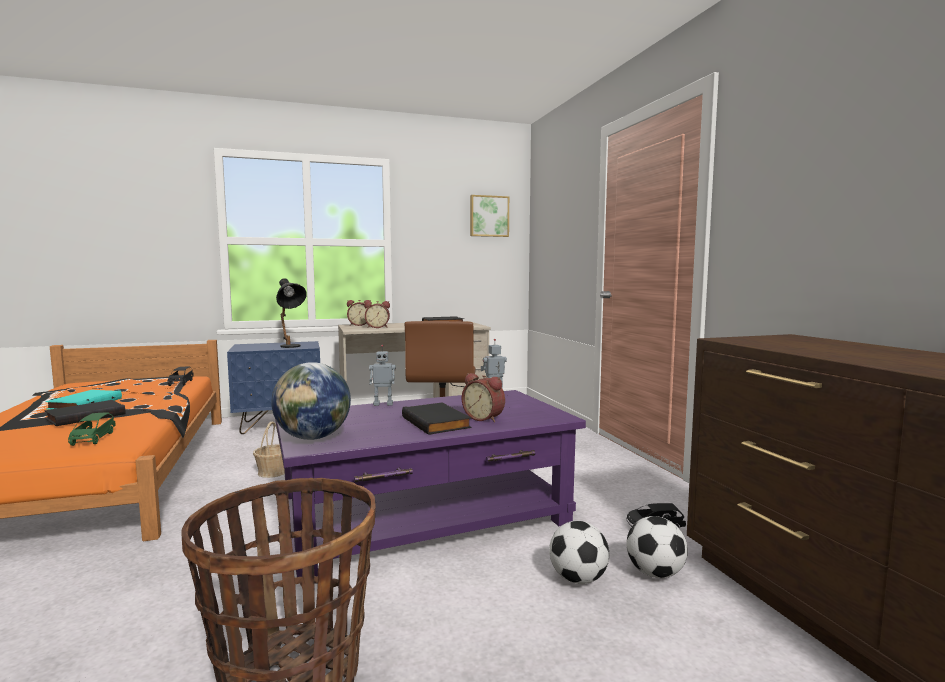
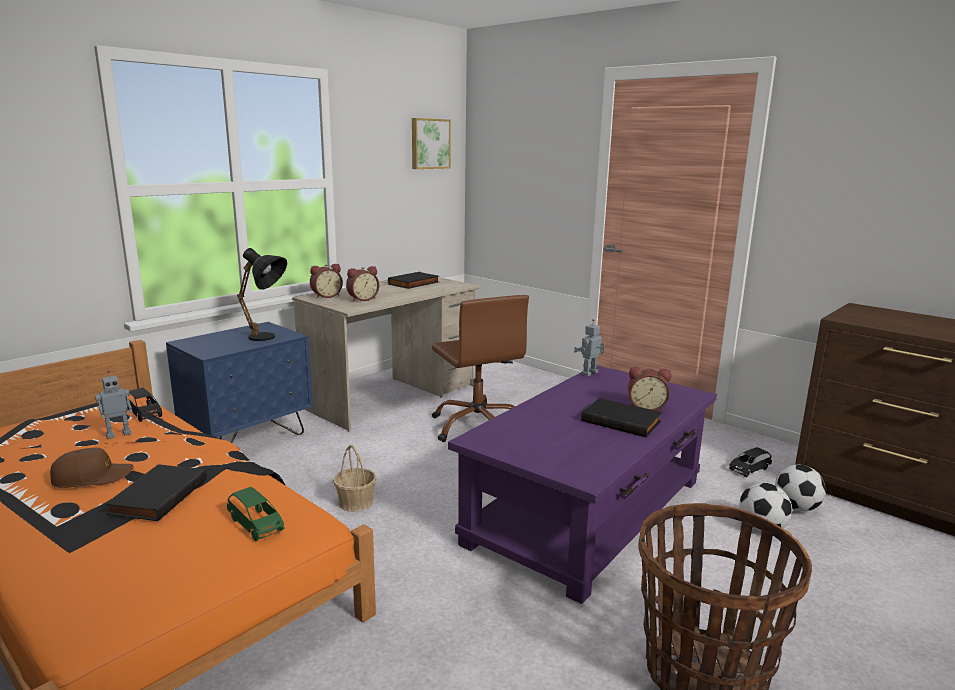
camera: 30 degrees left, 10 degrees up
turquoise book [45,390,122,410] -> brown cap [50,448,133,488]
globe [271,362,351,440] -> none
toy robot [369,345,396,406] -> toy robot moved to [95,370,132,439]

